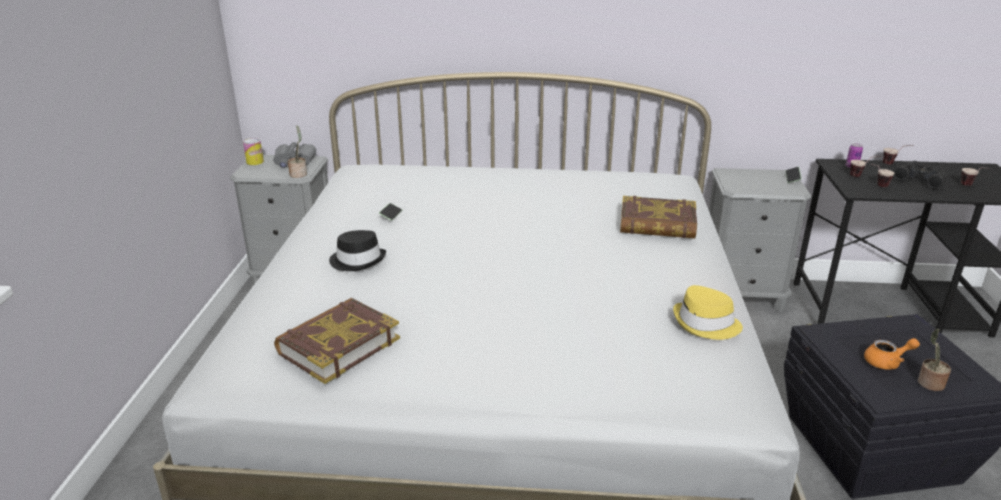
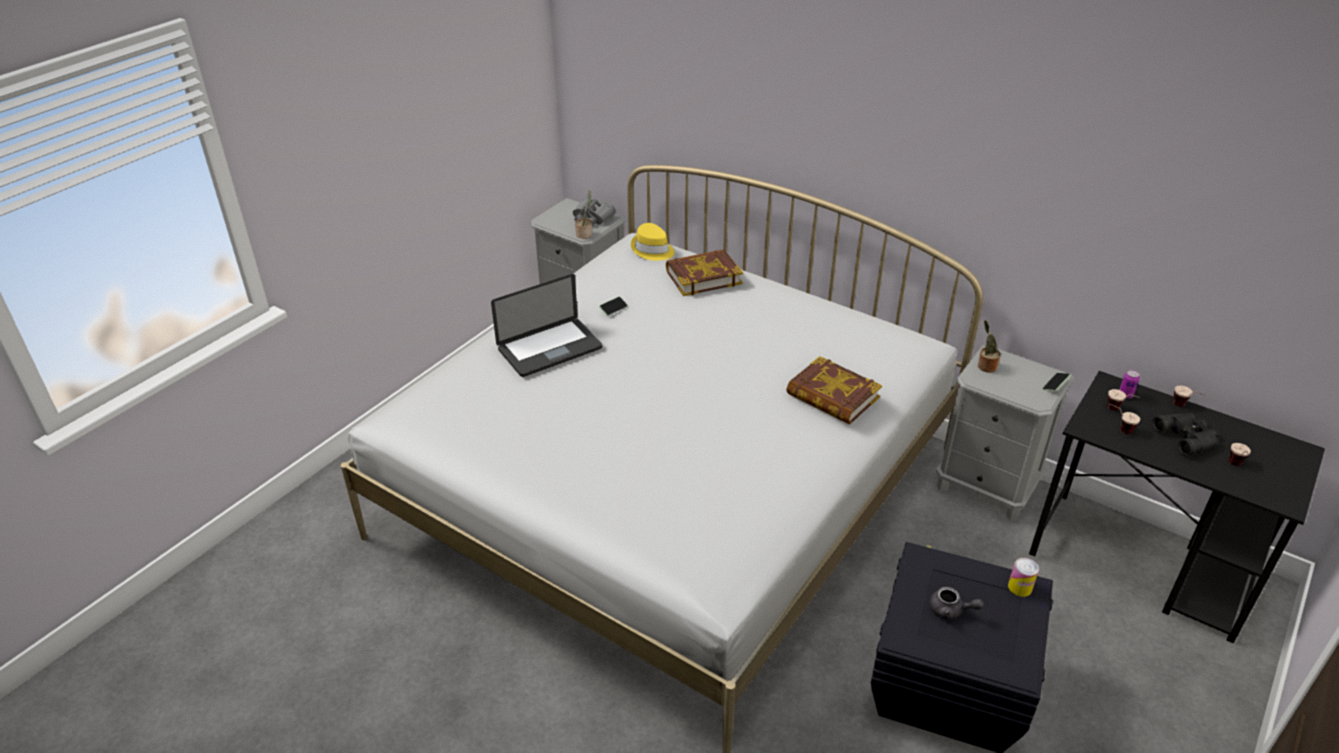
camera: 30 degrees right, 10 degrees up
can [243,138,264,165] -> can moved to [1008,558,1039,597]
book [274,298,400,384] -> book moved to [666,250,743,296]
black hat [329,230,386,271] -> laptop [491,274,602,377]
yellow hat [673,285,743,340] -> yellow hat moved to [631,223,675,261]
orange teapot [864,338,920,370] -> grey teapot [929,587,984,619]
potted plant [918,329,951,391] -> potted plant moved to [978,320,1001,373]

